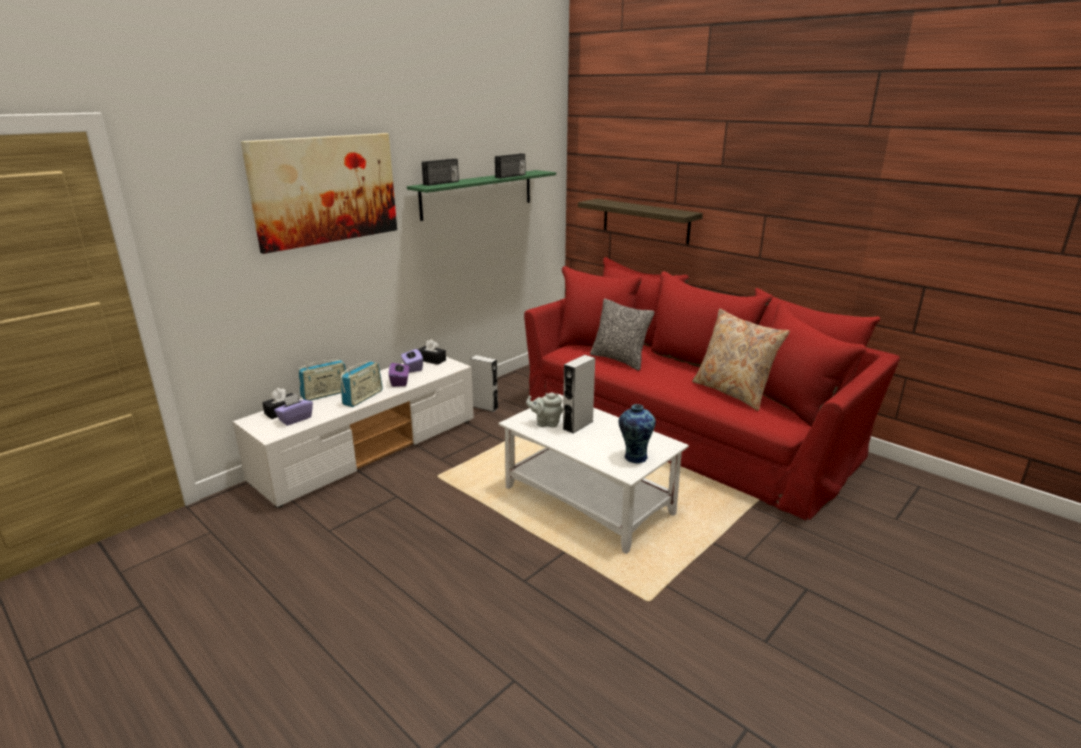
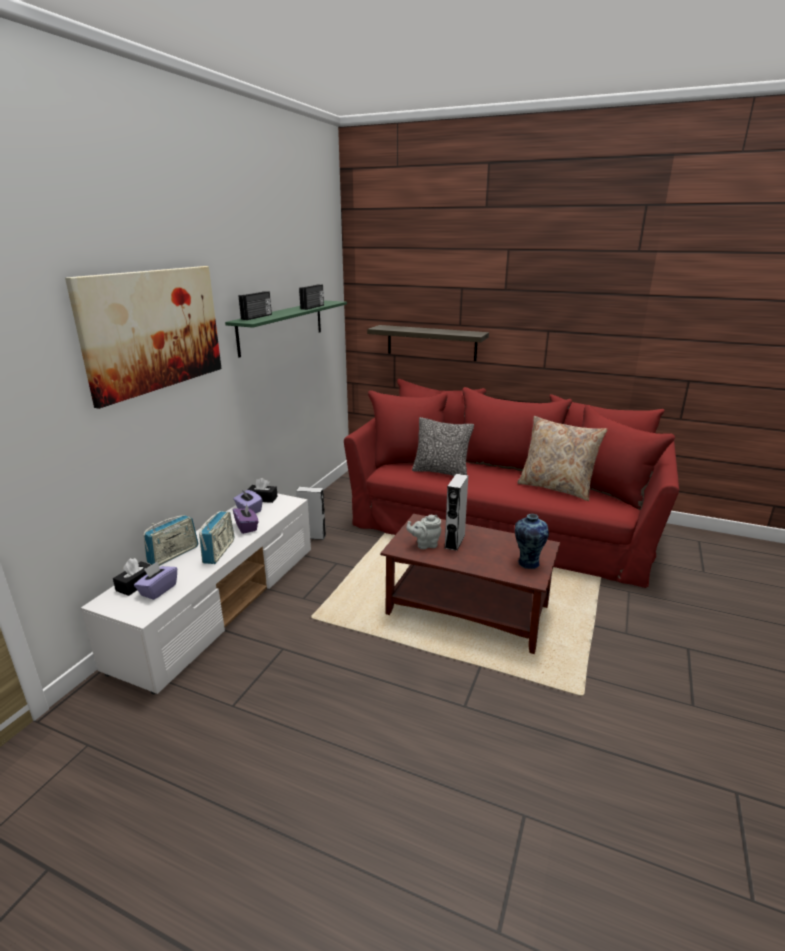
camera: 20 degrees left, 0 degrees up
white coffee table [499,394,689,554] -> brown coffee table [380,514,560,654]

